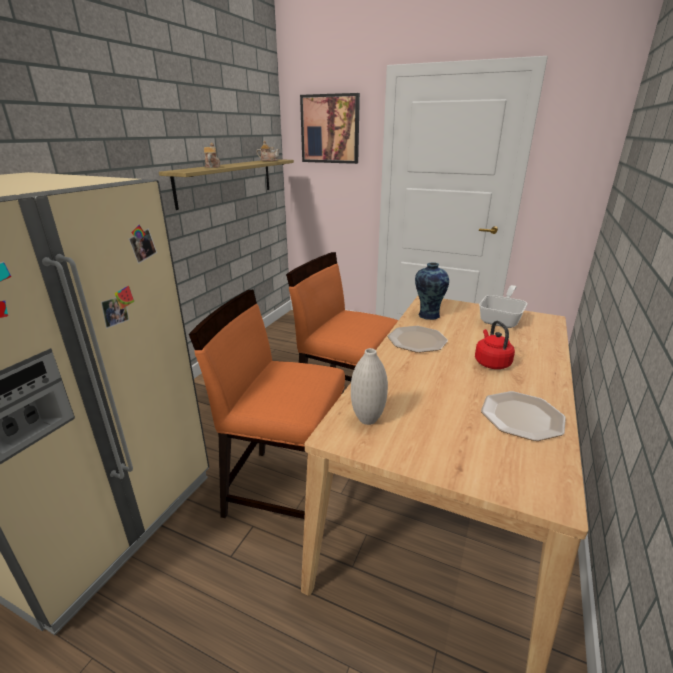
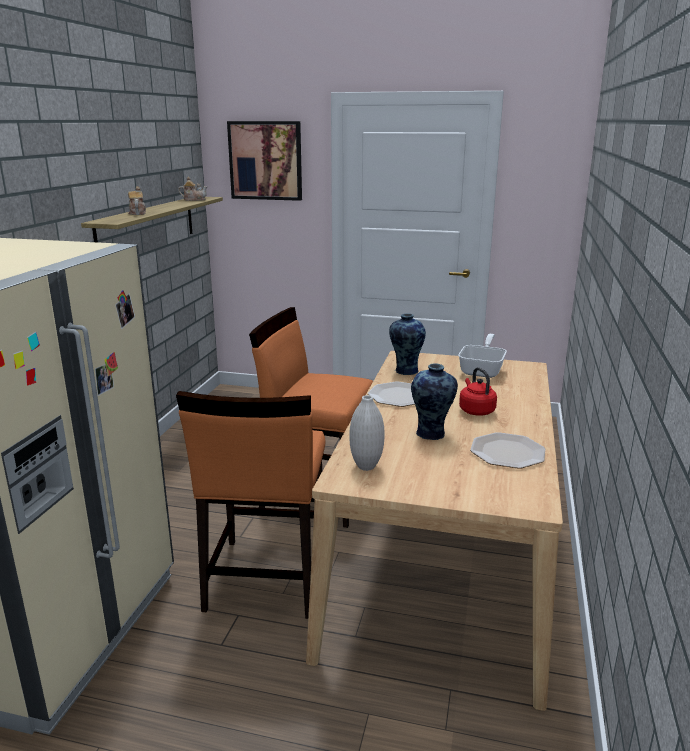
camera: 10 degrees left, 5 degrees down
orange chair [189,290,345,519] -> orange chair turned 90 degrees counterclockwise [176,391,326,619]
none -> vase [411,363,458,440]

